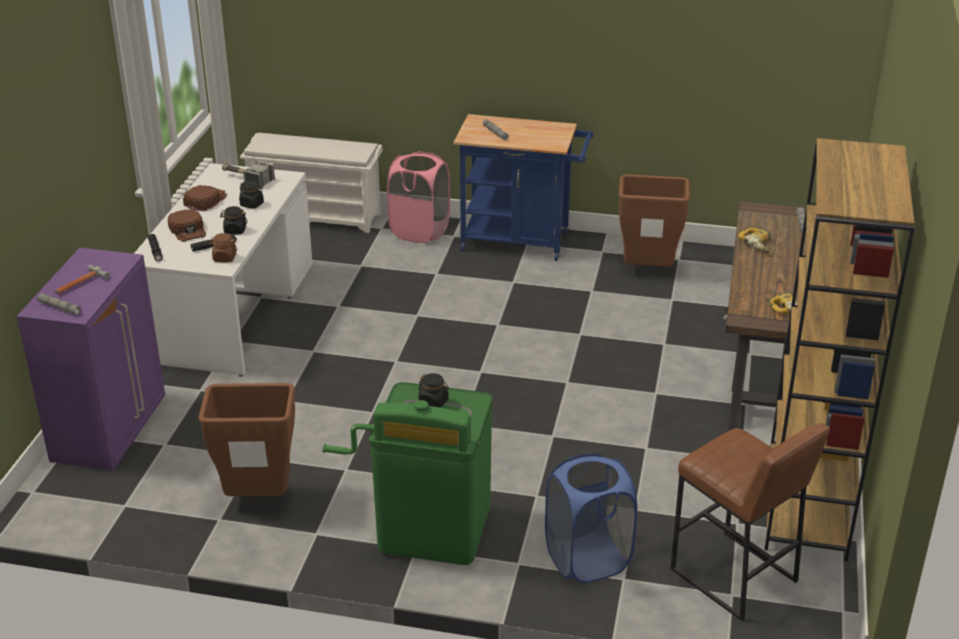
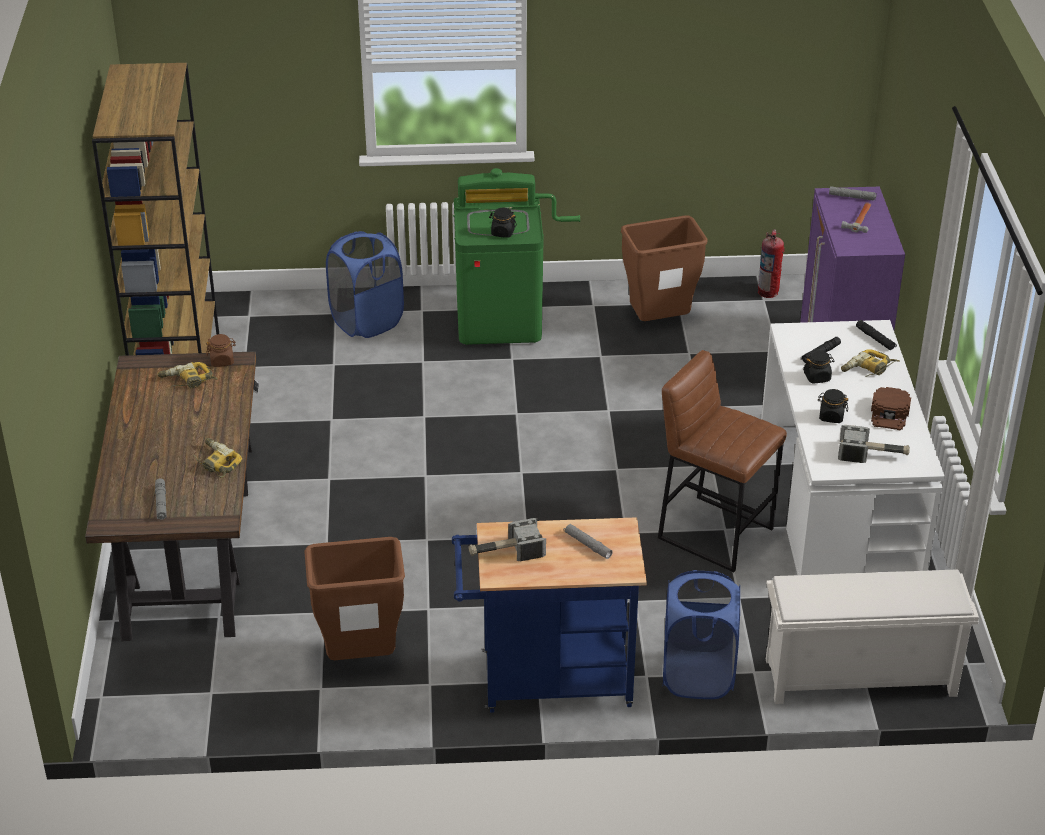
camera: 165 degrees right, 5 degrees up
brown cap [168,209,206,242] -> power drill [841,349,900,377]
brown jar [209,233,238,263] -> brown jar moved to [206,334,236,367]
pink laundry basket [387,151,450,243] -> blue laundry basket [663,570,740,699]
brown stool [671,423,830,621] -> brown stool moved to [658,350,787,572]
none -> hammer [469,518,546,561]
none -> fire extinguisher [758,229,784,298]

